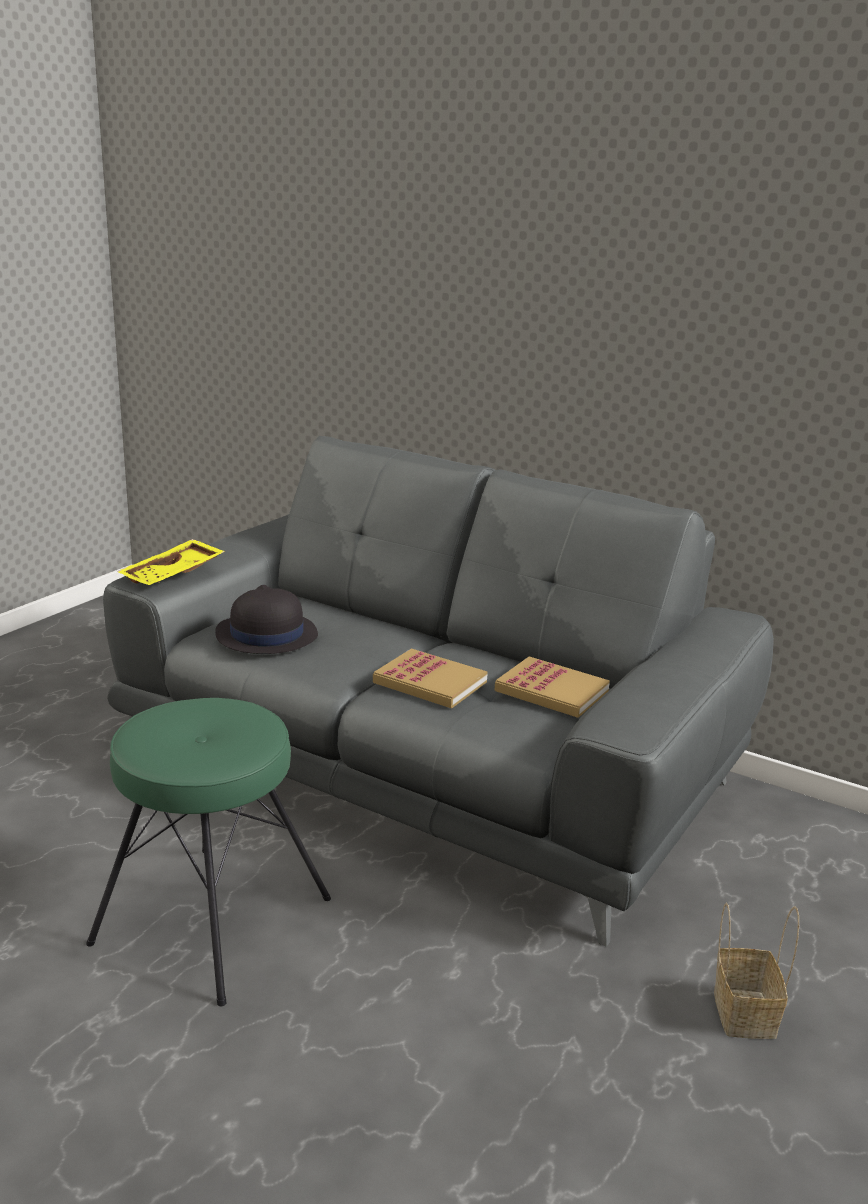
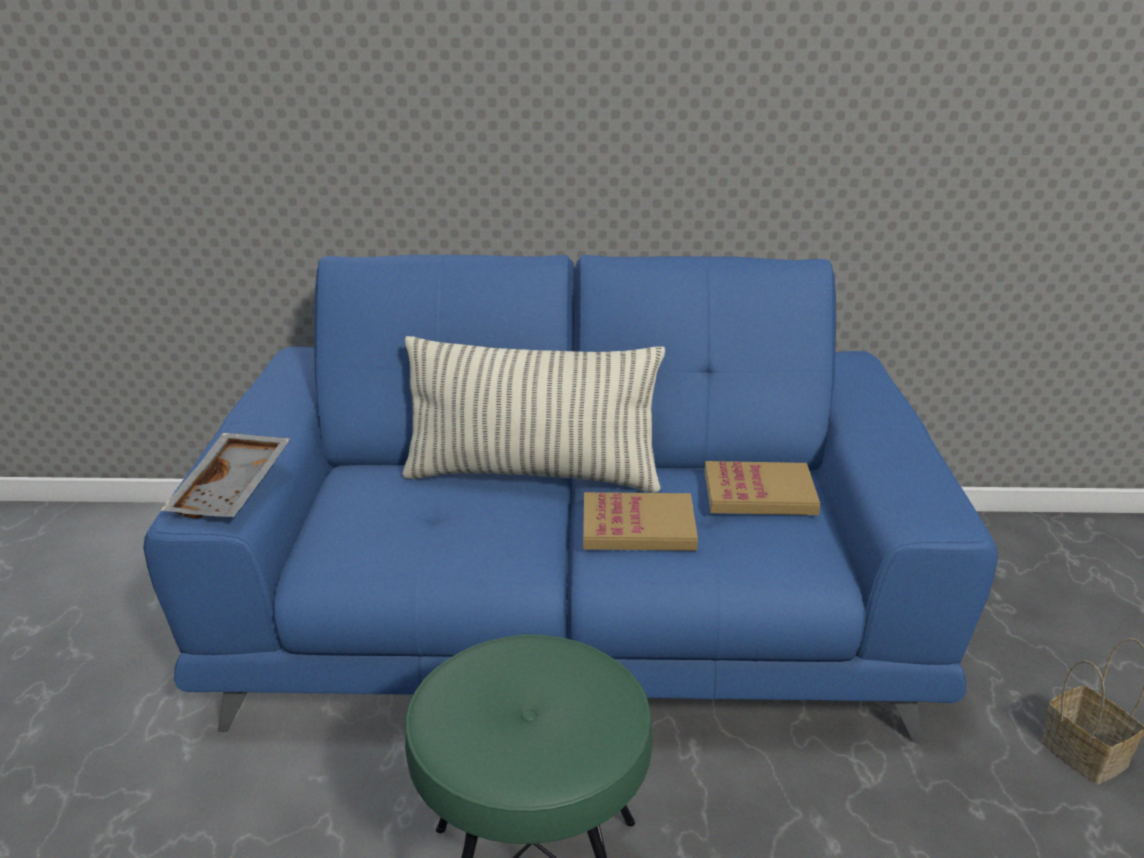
camera: 30 degrees left, 5 degrees up
grey sofa [103,436,774,946] -> blue sofa [143,254,998,742]
yellow tray [117,539,225,585] -> grey tray [160,433,291,519]
black hat [215,585,318,654] -> none
none -> pillow [402,336,665,493]

